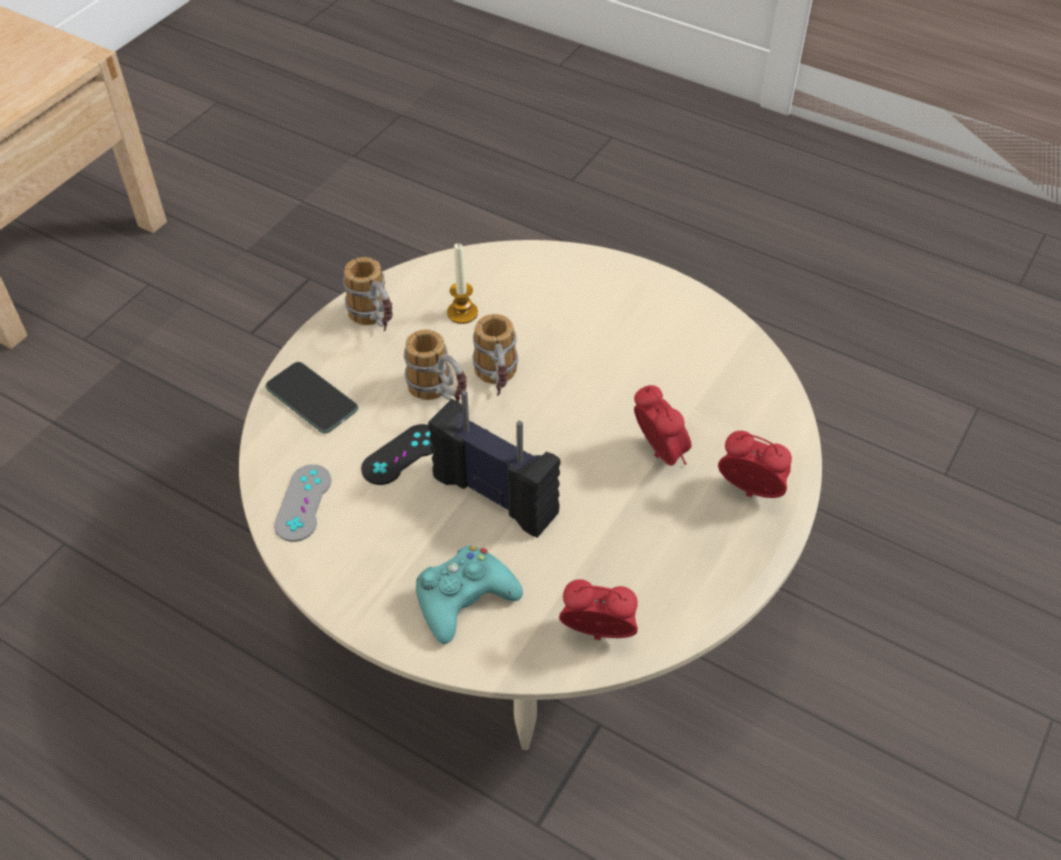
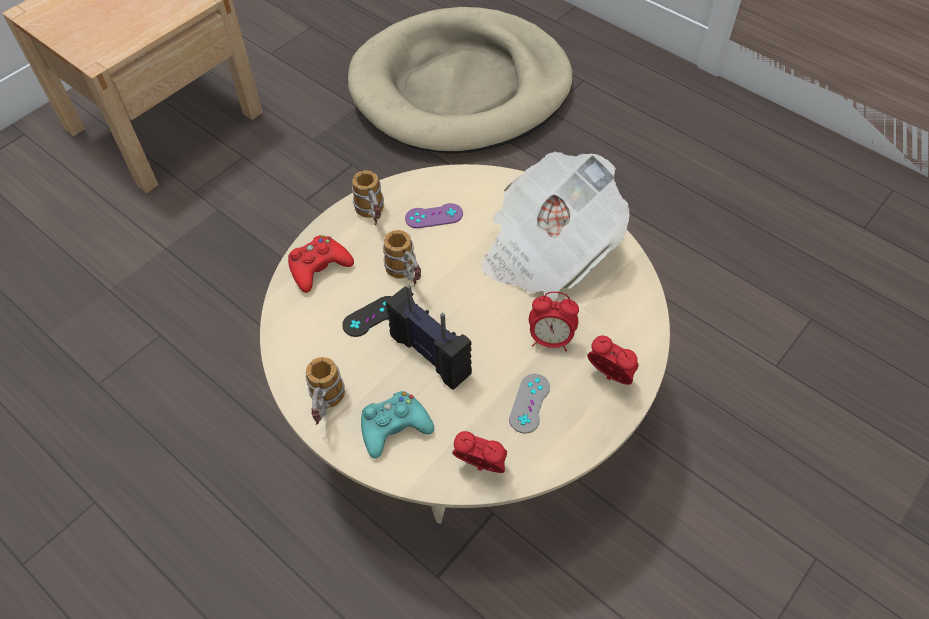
camera: 10 degrees right, 5 degrees up
phone [265,362,359,434] -> red game controller [288,235,354,293]
grey game controller [274,464,332,542] -> grey game controller moved to [509,374,550,434]
candle [447,243,478,324] -> purple game controller [405,203,463,228]
mug [472,314,518,396] -> mug moved to [306,357,345,425]
alarm clock [634,385,692,466] -> alarm clock turned 120 degrees clockwise [529,292,579,351]
none -> beige dog bed [348,7,573,154]
none -> newspaper [481,151,630,300]

